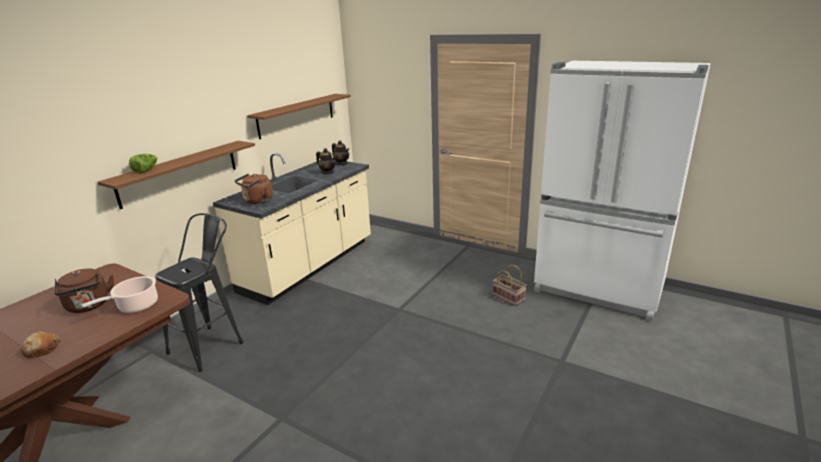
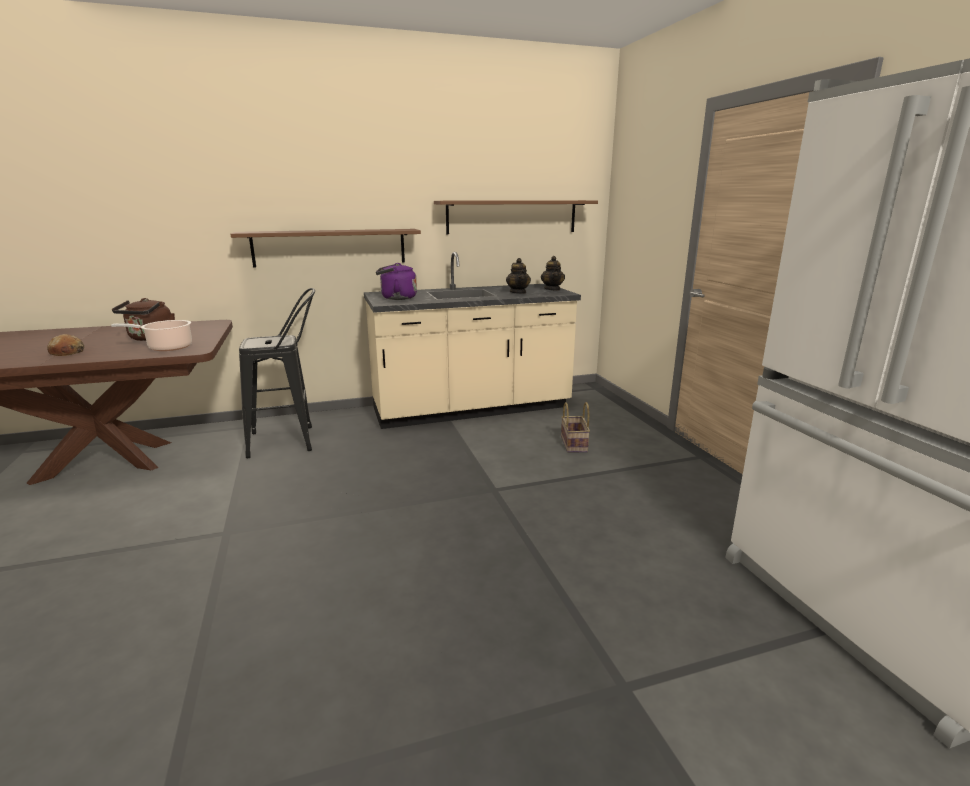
camera: 40 degrees right, 5 degrees down
lettuce [129,154,157,174] -> none
brown kettle [235,173,273,204] -> purple kettle [376,263,417,300]
basket [493,265,527,306] -> basket moved to [561,402,590,453]

